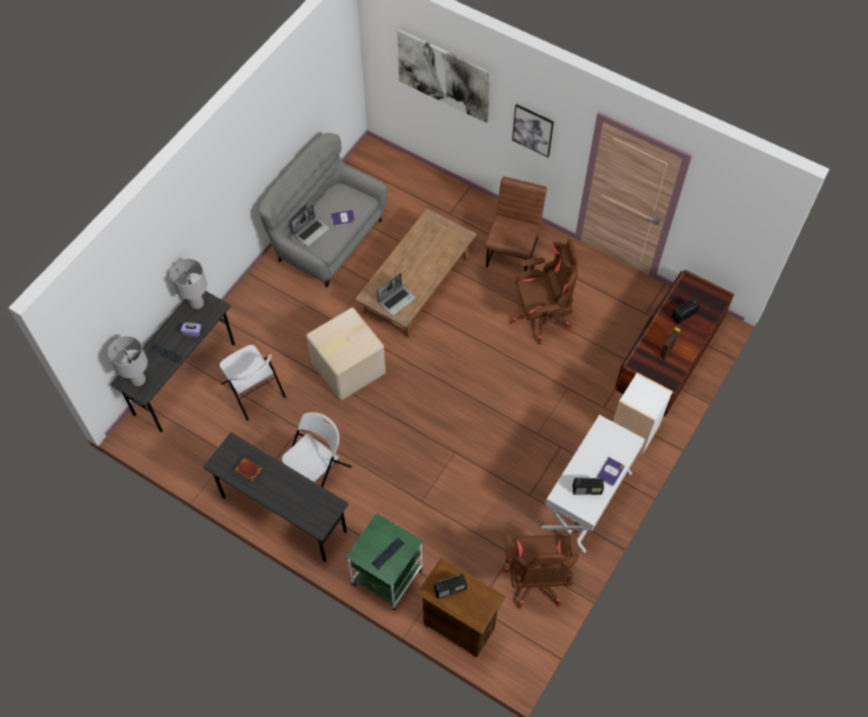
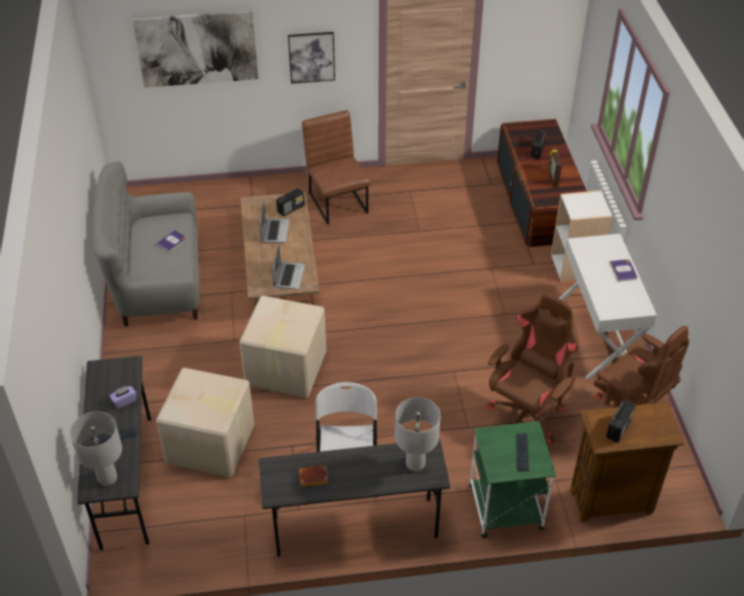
camera: 40 degrees left, 15 degrees down
grey table lamp [170,259,207,310] -> grey table lamp moved to [395,397,441,471]
white chair [220,345,286,421] -> cardboard box [156,368,255,478]
laptop [291,204,330,247] -> laptop moved to [259,201,289,243]
brown office chair [510,239,578,344] -> brown office chair moved to [487,294,579,444]
radio [573,477,604,495] -> radio moved to [276,188,305,216]

